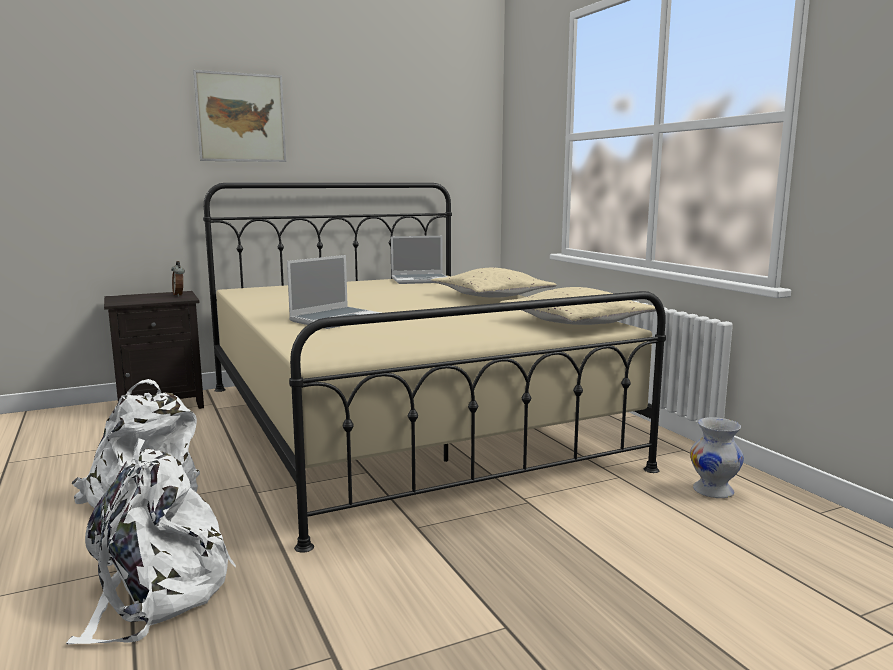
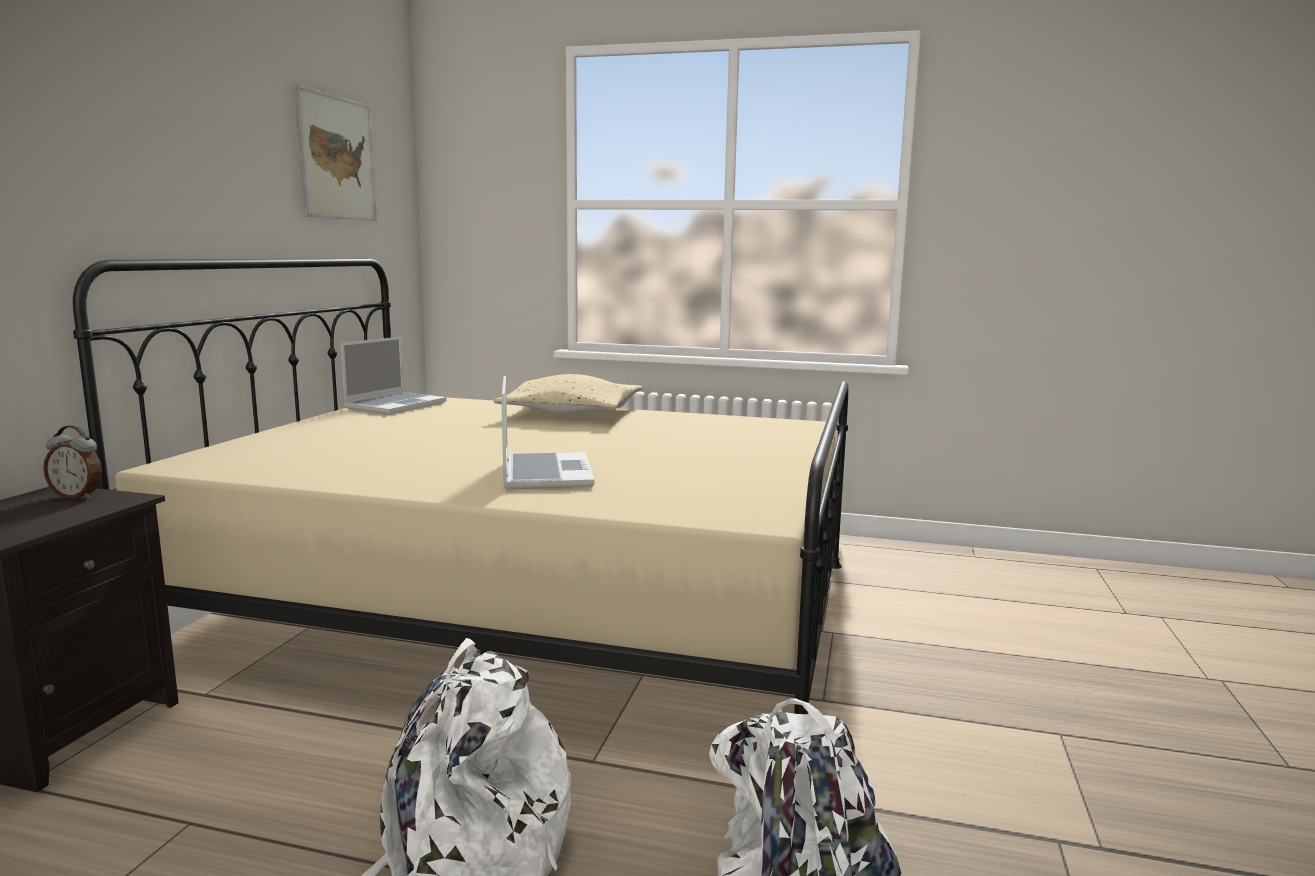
camera: 50 degrees left, 0 degrees up
picture [193,70,286,162] -> picture moved to [294,84,377,221]
beige pillow [500,287,656,325] -> none
white vase [690,417,744,498] -> none

